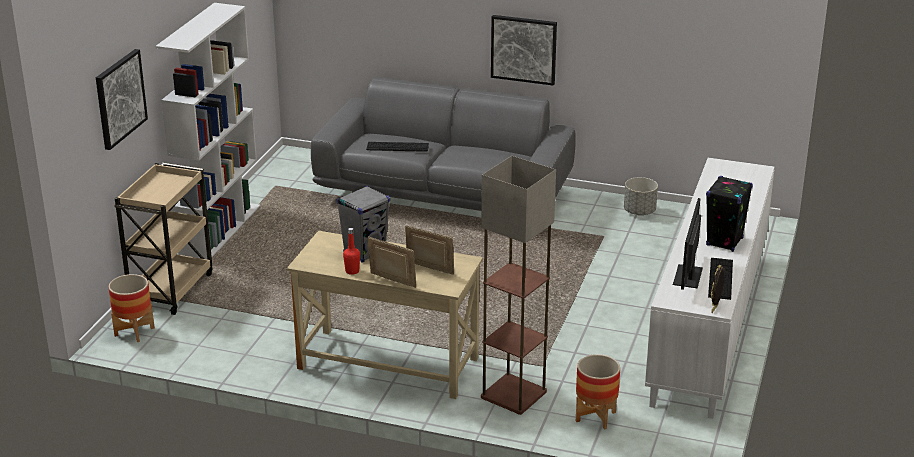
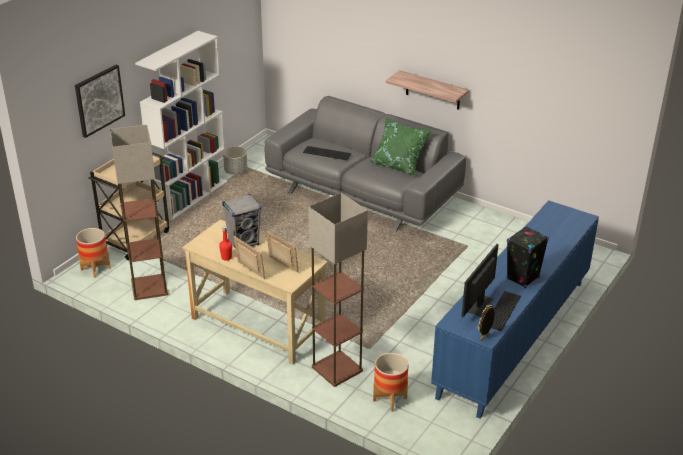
camera: 15 degrees right, 5 degrees up
picture [491,15,557,86] -> shelf [386,70,469,110]
grey planter [624,177,658,215] -> grey planter moved to [223,146,248,174]
white cabinet [645,158,774,419] -> blue cabinet [431,200,599,419]
none -> floor lamp [110,125,168,300]
none -> green pillow [369,117,432,176]

